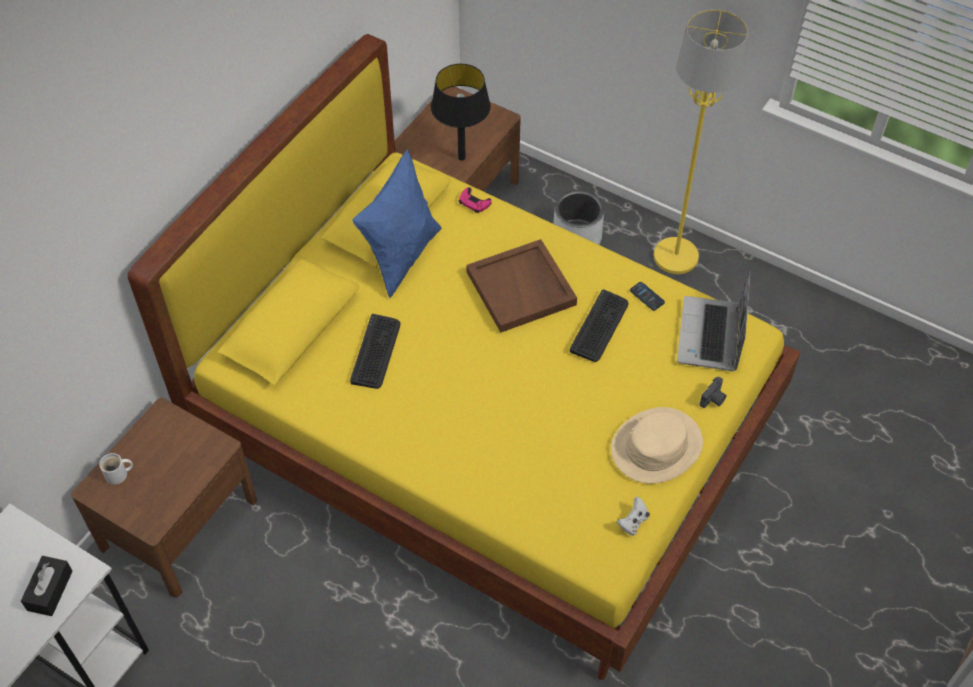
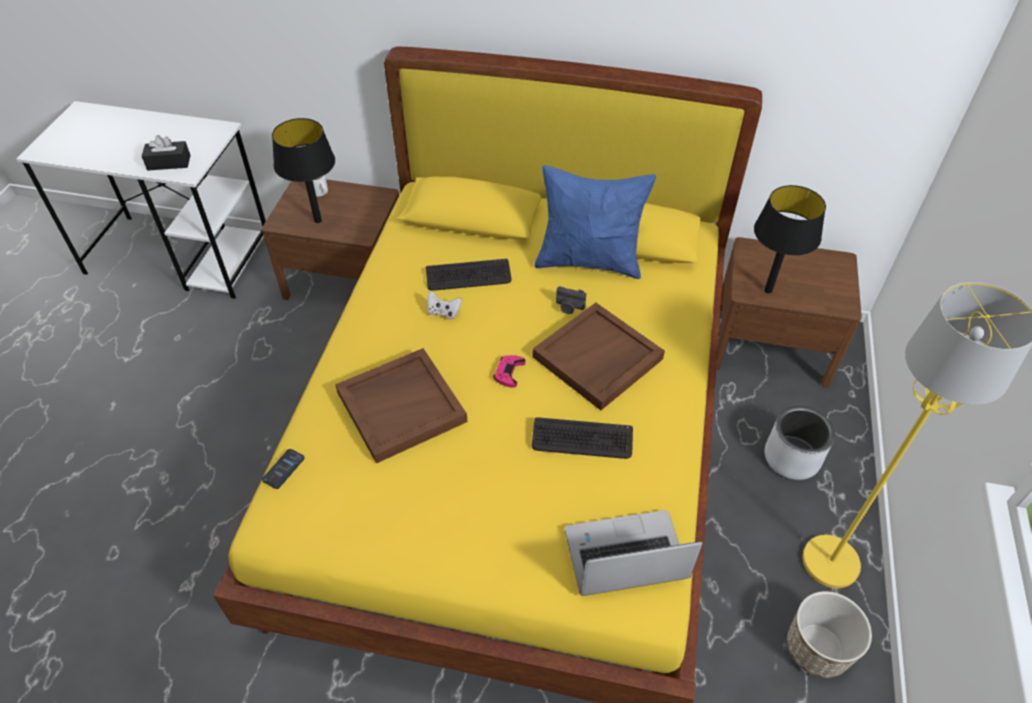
camera: 70 degrees right, 5 degrees down
pink game controller [459,187,491,213] -> pink game controller moved to [493,355,525,388]
beige hat [611,407,703,484] -> none
white game controller [617,497,650,536] -> white game controller moved to [427,291,462,320]
phone [630,282,665,311] -> phone moved to [262,449,305,489]
camera [700,377,727,408] -> camera moved to [556,286,586,314]
none -> black table lamp [272,118,335,223]
none -> brown tray [335,348,467,463]
none -> planter [787,591,872,678]

